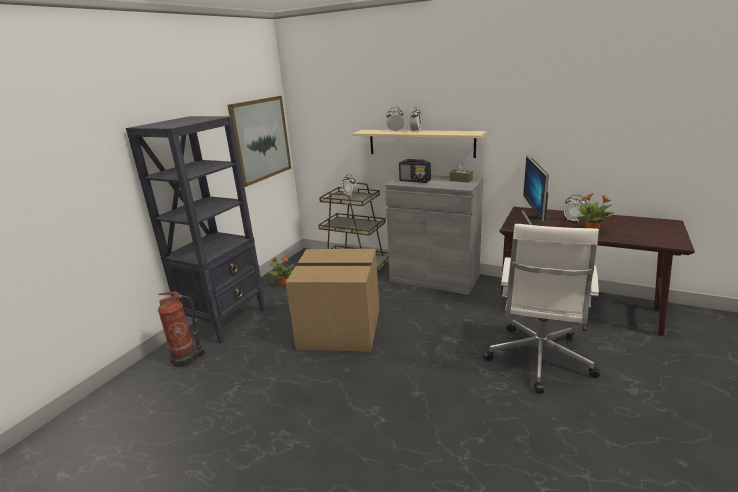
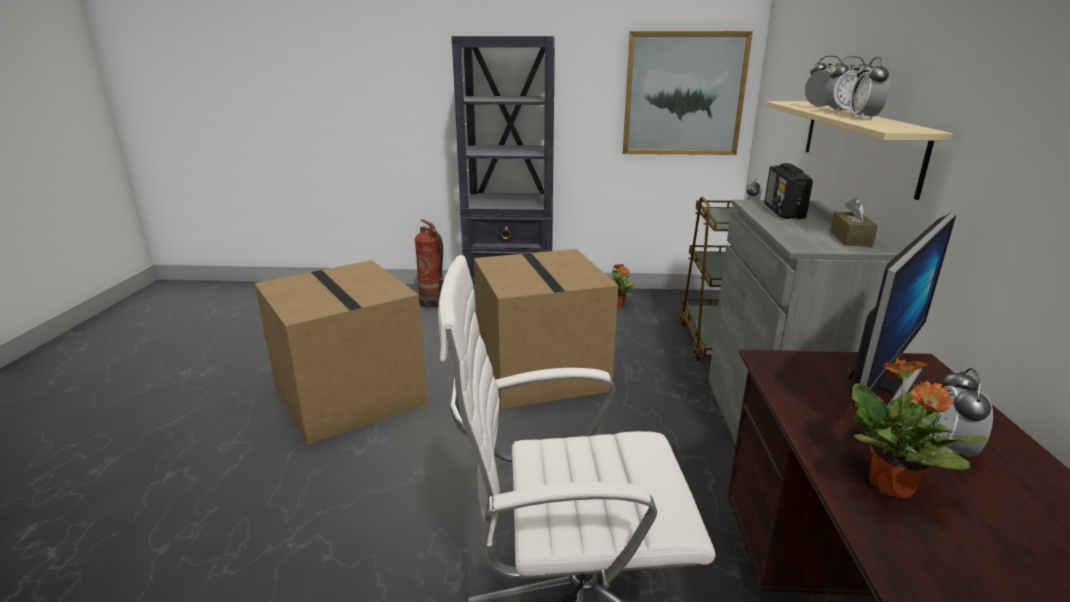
camera: 65 degrees right, 0 degrees up
monitor [521,156,549,225] -> monitor turned 150 degrees clockwise [848,213,956,407]
none -> cardboard box [254,260,428,445]
none -> alarm clock [850,57,890,119]

